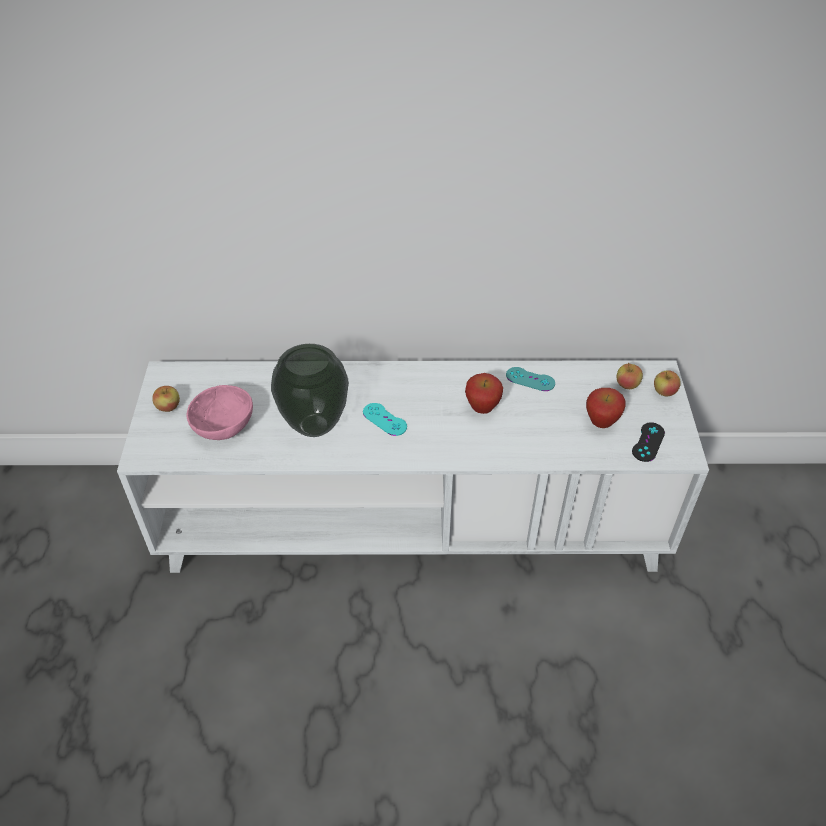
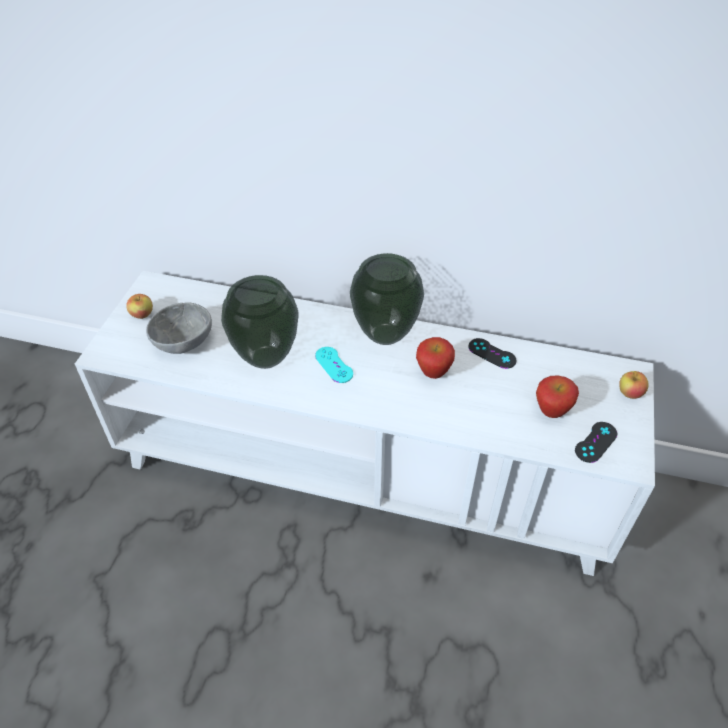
camera: 15 degrees right, 0 degrees up
pink bowl [186,385,253,440] -> grey bowl [146,302,212,354]
turquoise game controller [506,367,555,391] -> black game controller [468,338,517,369]
apple [617,363,643,389] -> none
none -> vase [350,253,424,345]

